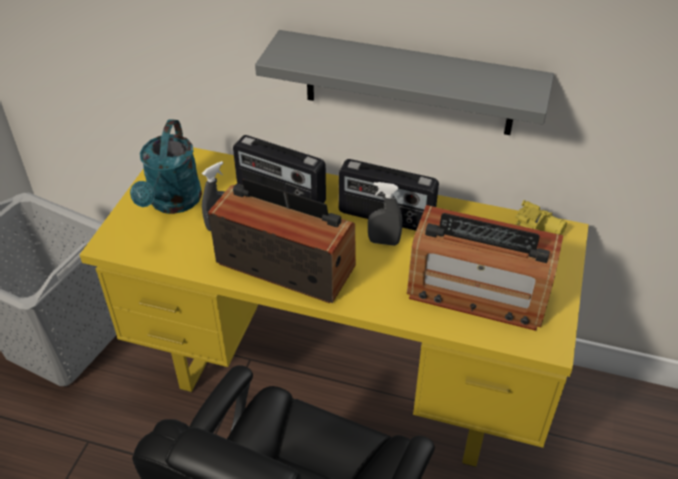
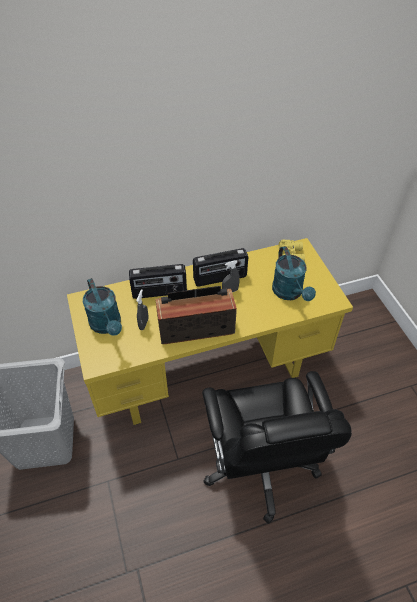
camera: 35 degrees left, 5 degrees up
grey shelf [255,30,554,135] -> none
radio [407,205,563,331] -> turquoise watering can [272,246,316,301]

